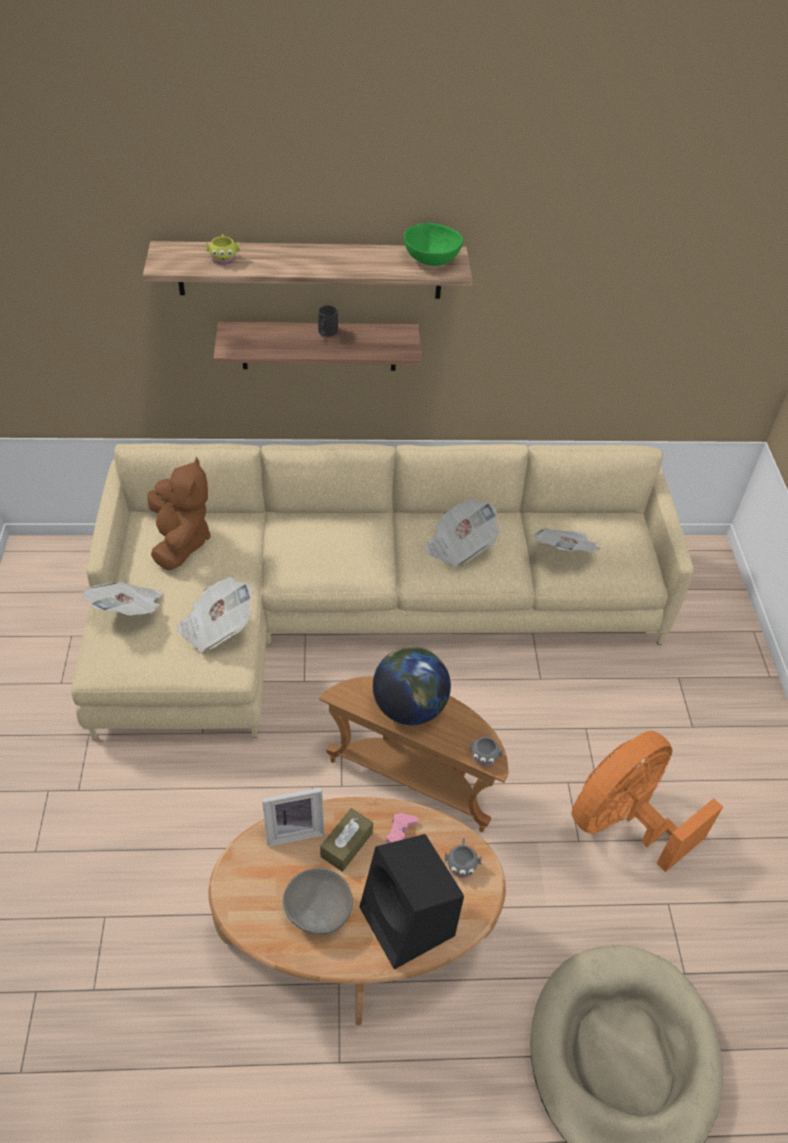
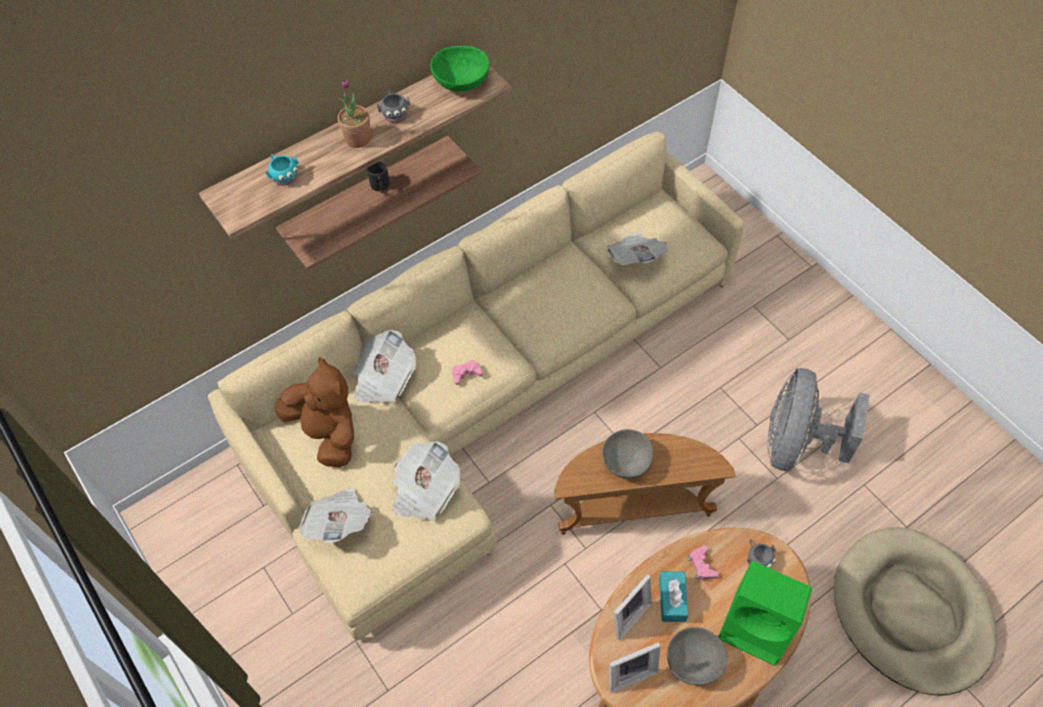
camera: 30 degrees left, 10 degrees up
yellow mug [206,234,239,265] -> turquoise mug [266,154,299,186]
brown tissue box [320,808,373,872] -> turquoise tissue box [659,571,688,622]
black speaker [360,834,464,969] -> green speaker [718,561,812,666]
globe [373,647,451,725] -> grey bowl [602,429,653,479]
newspaper [424,499,499,568] -> newspaper moved to [353,330,416,404]
grey mug [469,732,503,766] -> grey mug moved to [377,90,410,122]
orange fan [572,731,723,872] -> grey fan [768,368,870,471]
none -> potted plant [338,79,371,148]
none -> pink game controller [452,360,483,385]
none -> picture frame [609,642,660,693]

